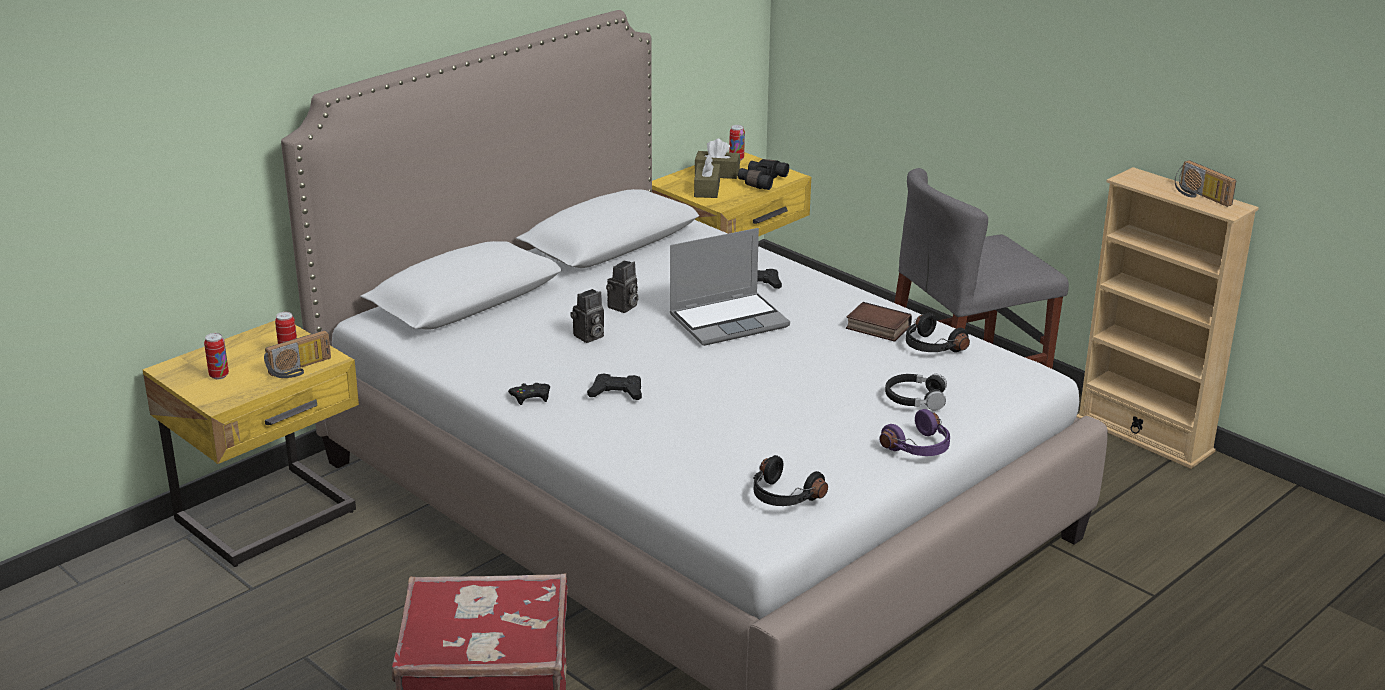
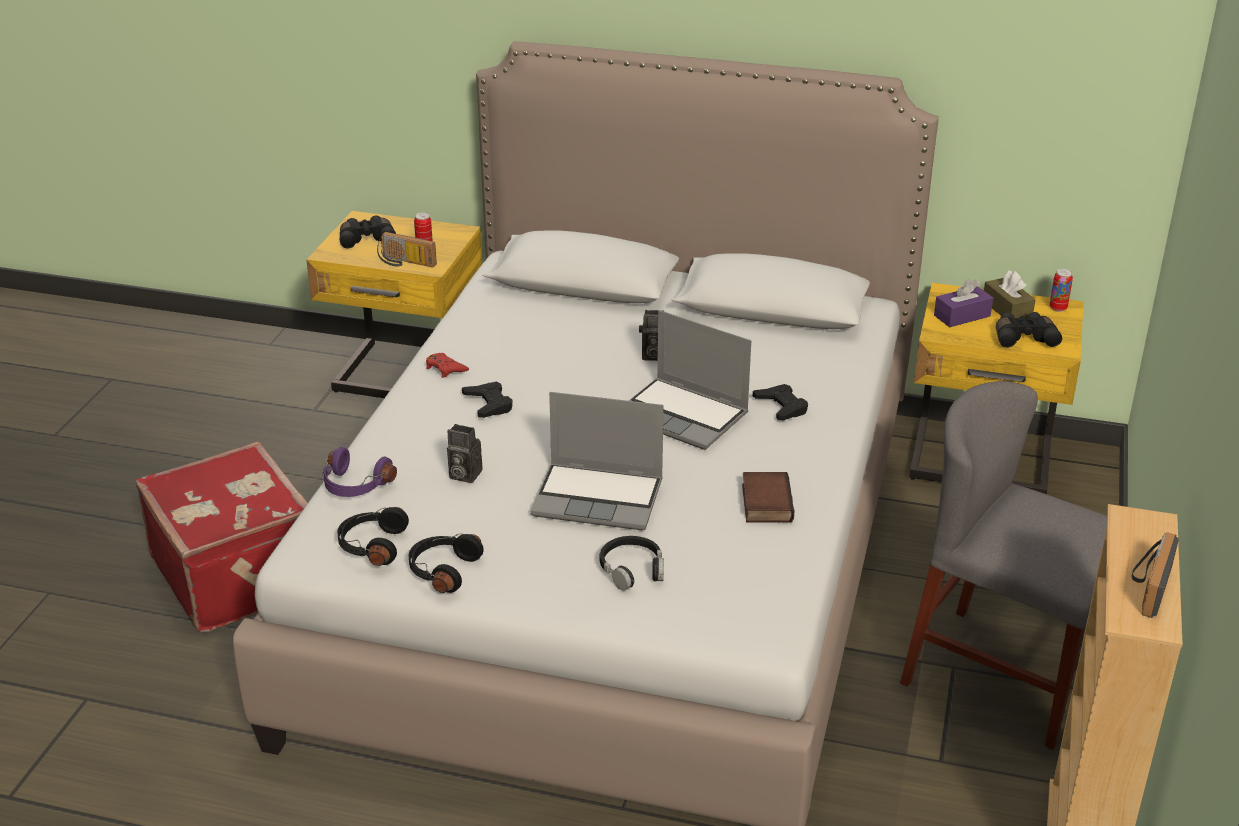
camera: 60 degrees right, 5 degrees up
can [204,333,229,379] -> black binoculars [340,215,396,249]
black game controller [508,383,550,405] -> red game controller [426,353,469,378]
camera [570,289,604,343] -> camera moved to [447,424,482,483]
brown tissue box [694,154,720,198] -> purple tissue box [934,279,993,327]
purple headphones [879,409,950,456] -> purple headphones moved to [322,447,397,497]
black headphones [906,313,970,352] -> black headphones moved to [408,533,484,593]
none -> laptop [530,392,664,530]

